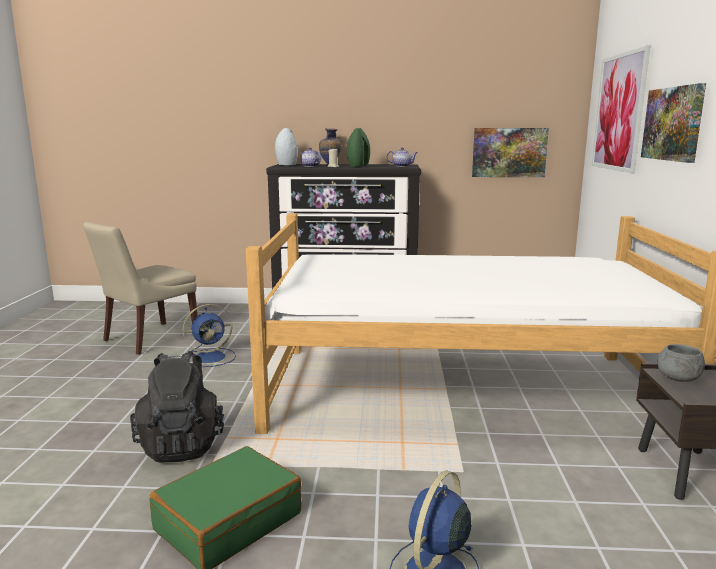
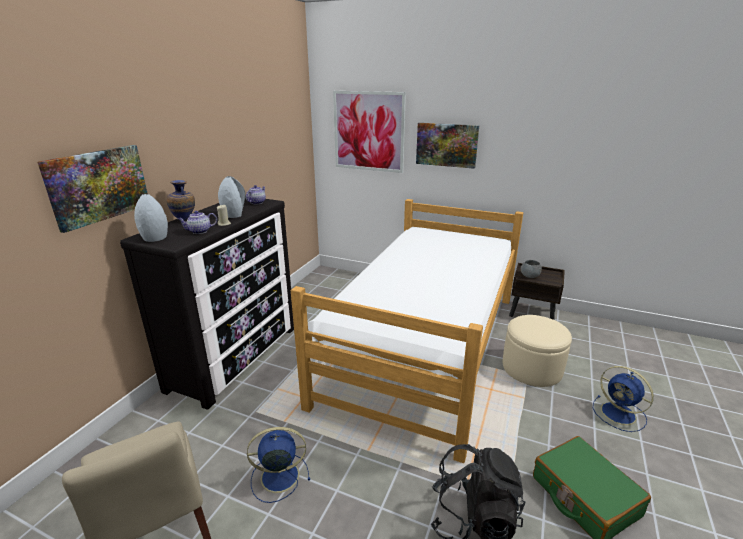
camera: 70 degrees left, 10 degrees up
blue fan [183,304,236,367] -> blue fan turned 90 degrees counterclockwise [247,427,310,503]
green vase [347,128,370,167] -> grey vase [218,176,246,218]
picture [472,128,549,177] -> picture moved to [37,145,148,233]
none -> beige ottoman [503,315,572,387]

